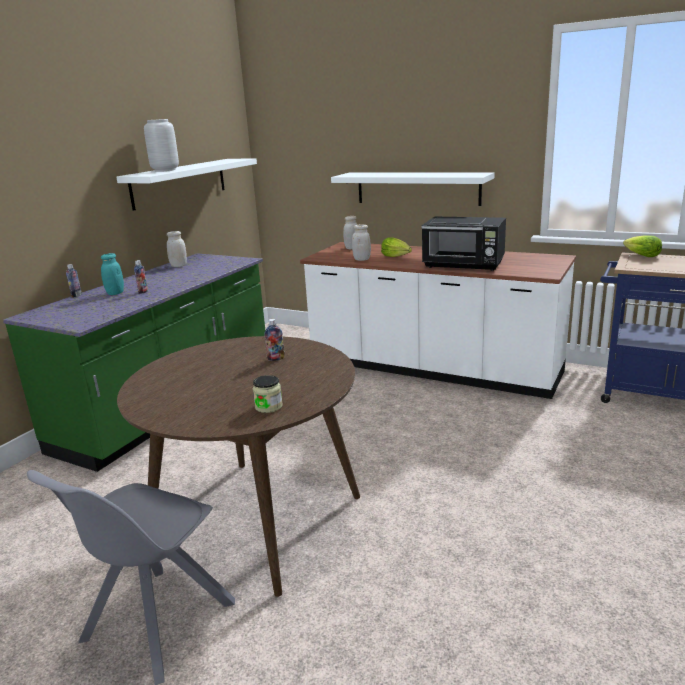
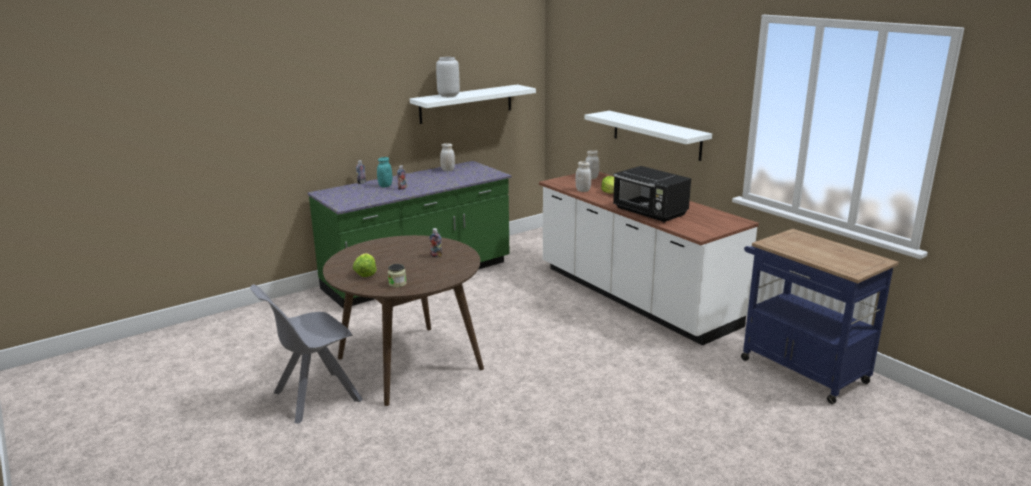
camera: 25 degrees right, 0 degrees up
lettuce [623,235,662,257] -> lettuce moved to [353,253,377,277]

